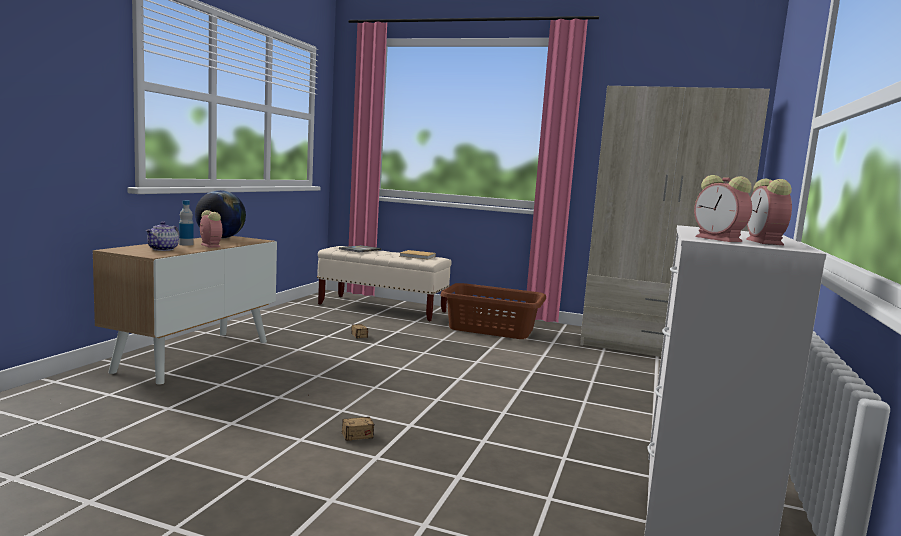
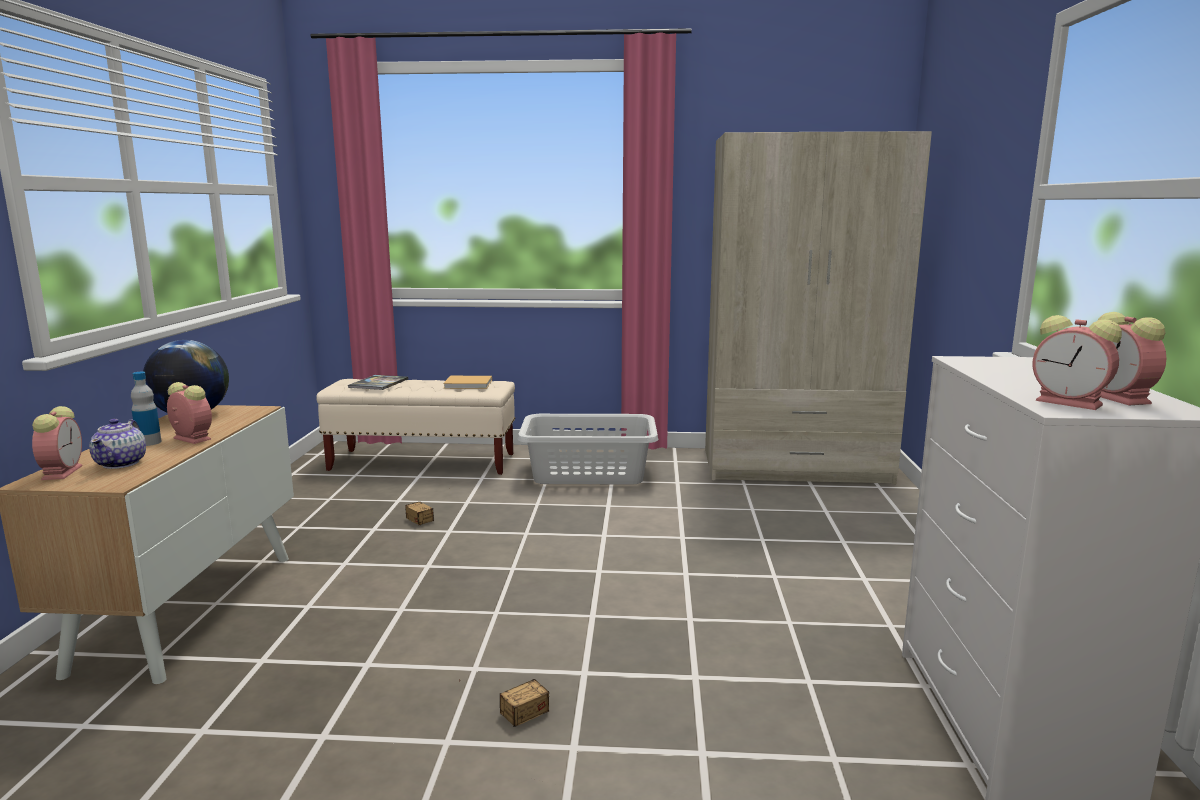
camera: 15 degrees left, 5 degrees up
brown laundry basket [440,283,546,339] -> grey laundry basket [518,414,658,485]
none -> alarm clock [32,406,83,480]

